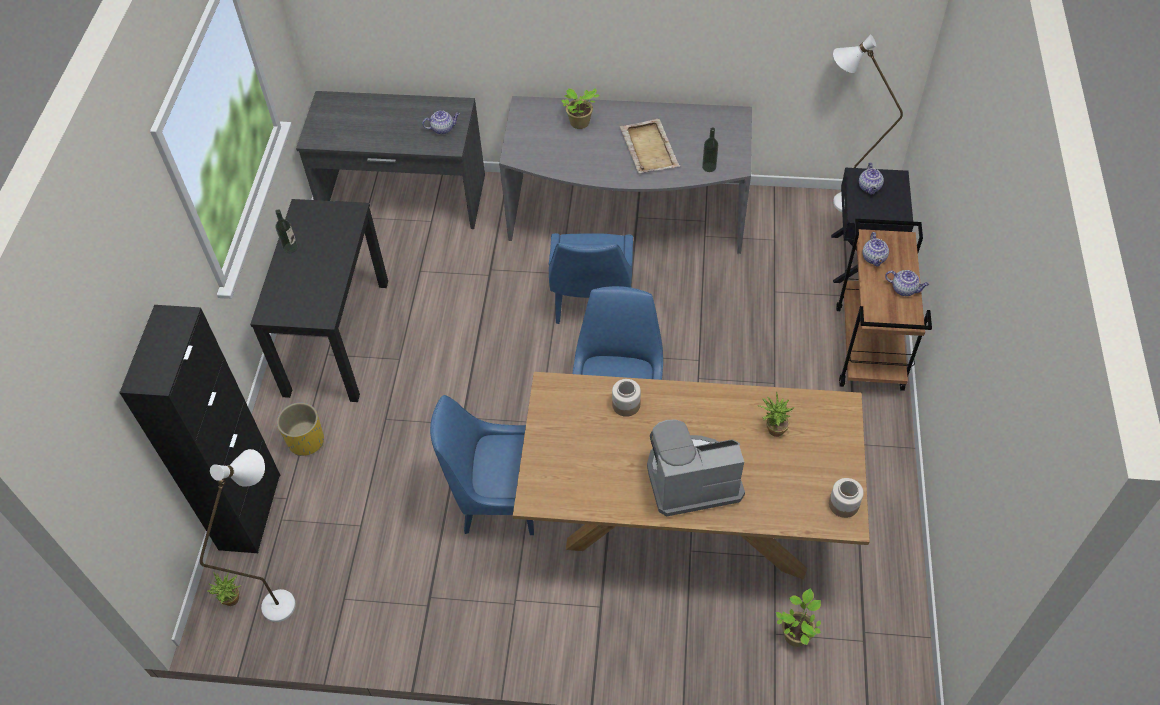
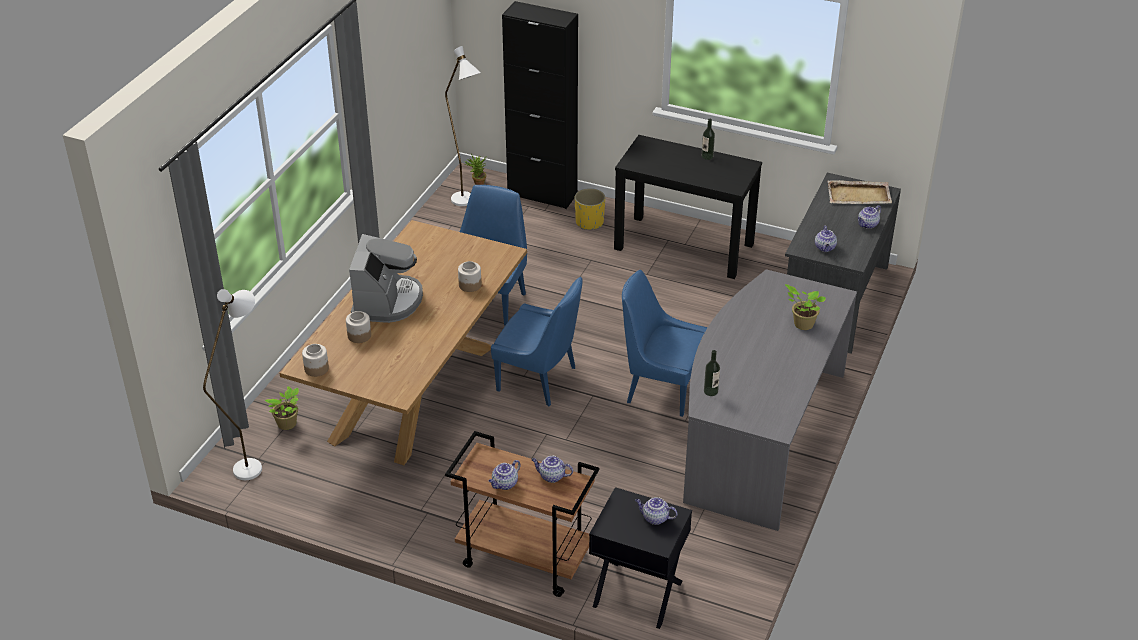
camera: 105 degrees right, 15 degrees down
beige tray [620,119,680,173] -> beige tray moved to [827,180,892,204]
potted plant [757,391,795,437] -> none
white floor lamp [833,34,903,212] -> white floor lamp moved to [203,289,262,480]
none -> jar [346,311,371,343]
none -> teapot [858,205,881,229]

